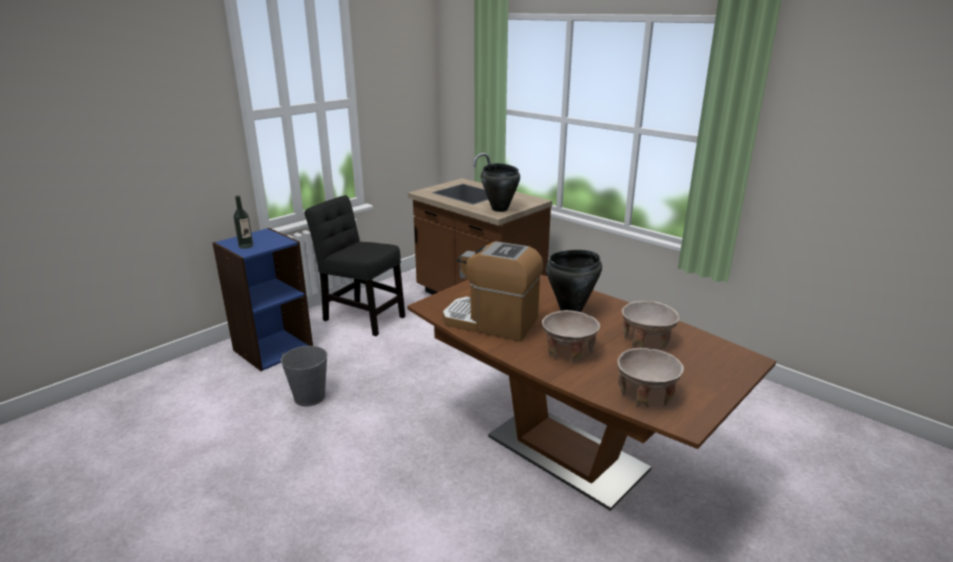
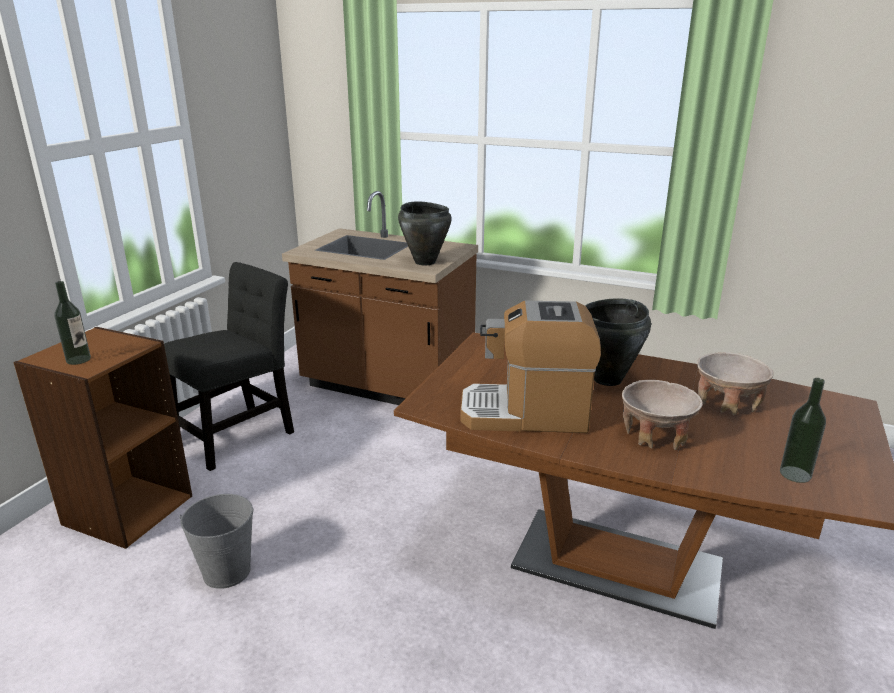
camera: 20 degrees left, 0 degrees up
blue bookcase [212,228,313,371] -> brown bookcase [13,327,192,549]
black chair [304,195,405,336] -> black chair turned 120 degrees clockwise [164,262,294,471]
beige bowl [617,348,684,408] -> bottle [780,378,826,483]

